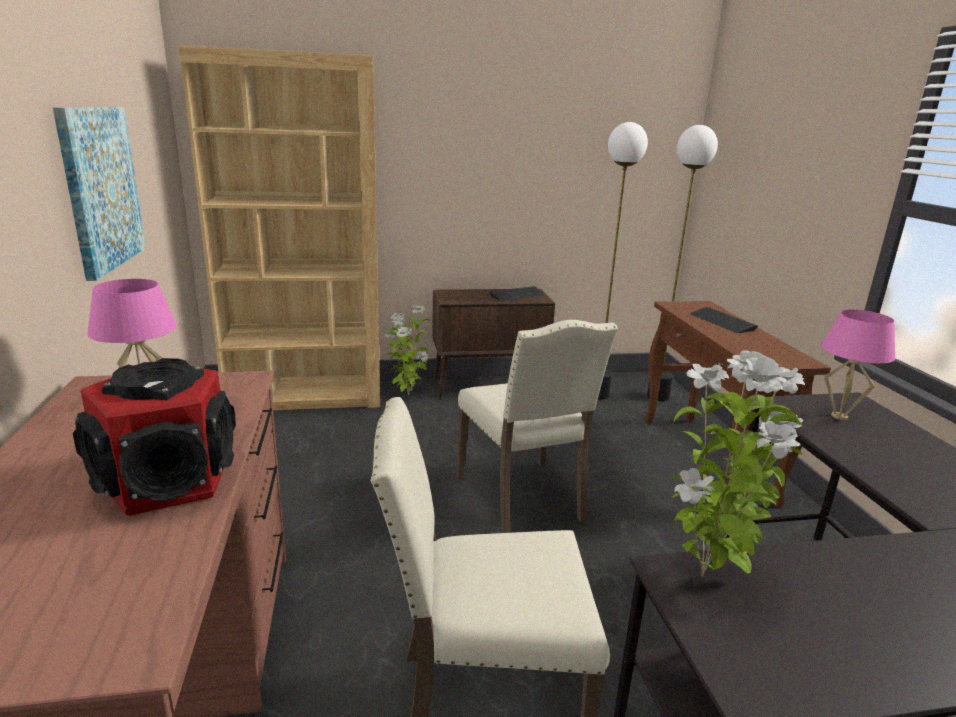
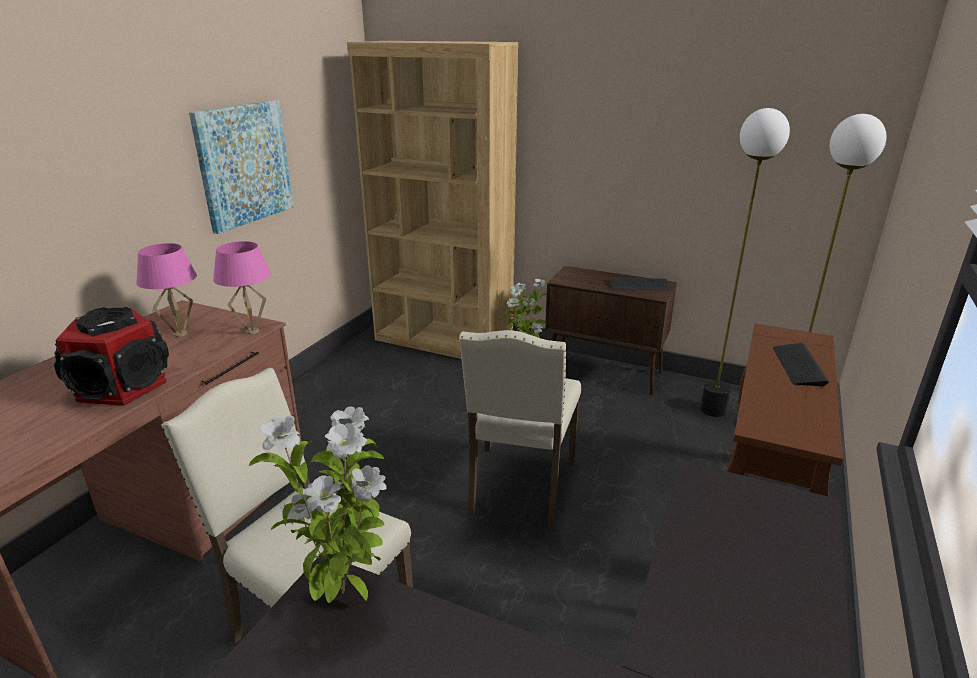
camera: 35 degrees right, 5 degrees up
pink table lamp [821,309,895,420] -> pink table lamp moved to [213,241,271,334]

